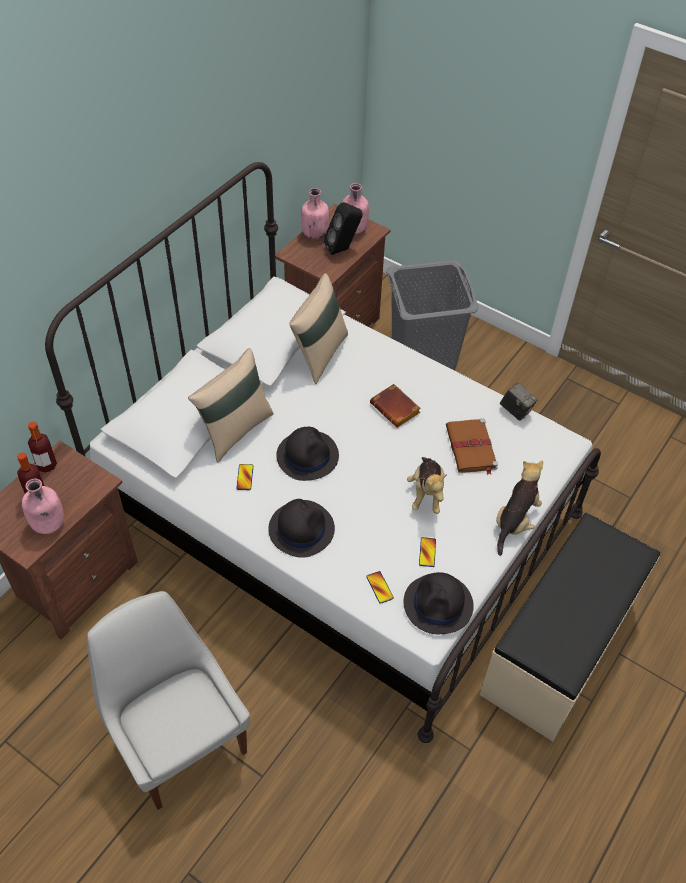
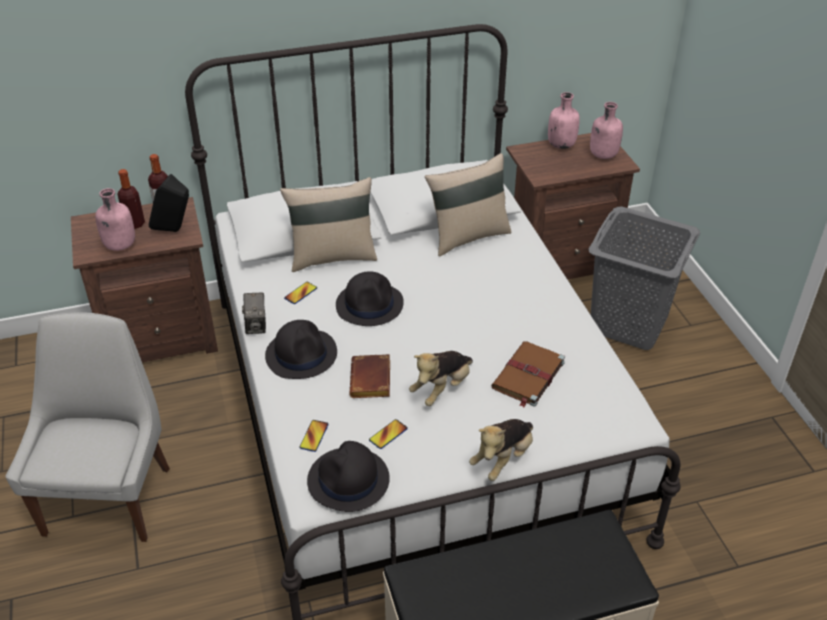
camera: 40 degrees right, 10 degrees down
black speaker [324,202,363,255] -> black speaker moved to [149,174,189,232]
brown book [370,384,421,428] -> brown book moved to [349,354,390,398]
plush toy [496,460,543,556] -> plush toy turned 150 degrees clockwise [469,419,533,481]
camera [500,382,538,421] -> camera moved to [242,292,266,334]

